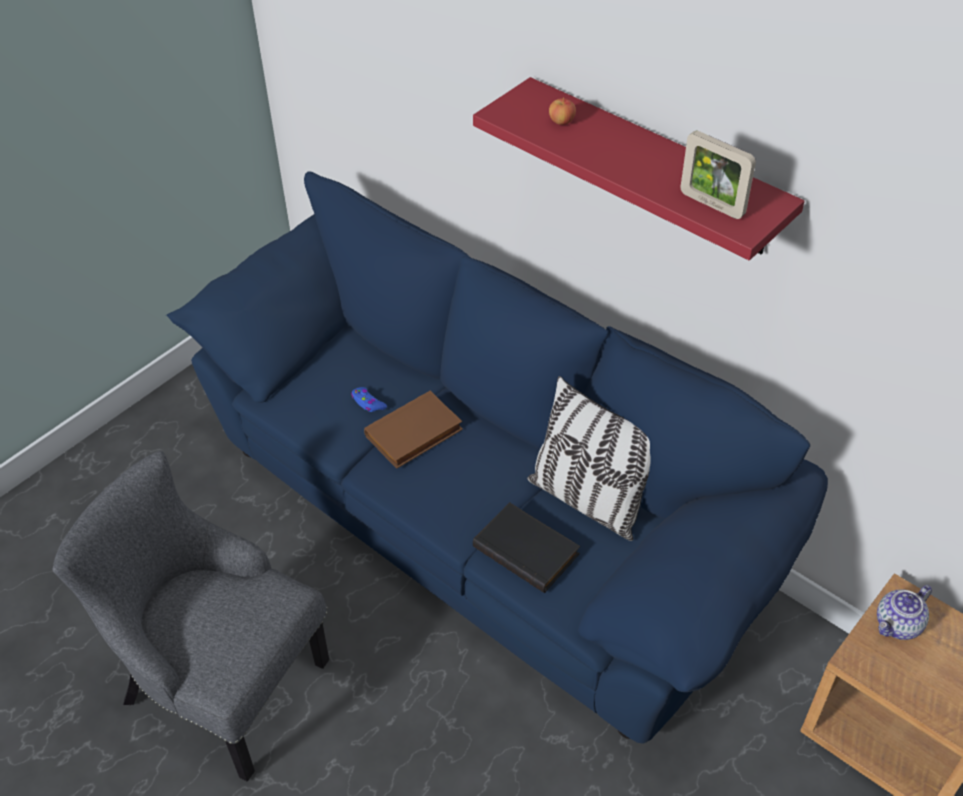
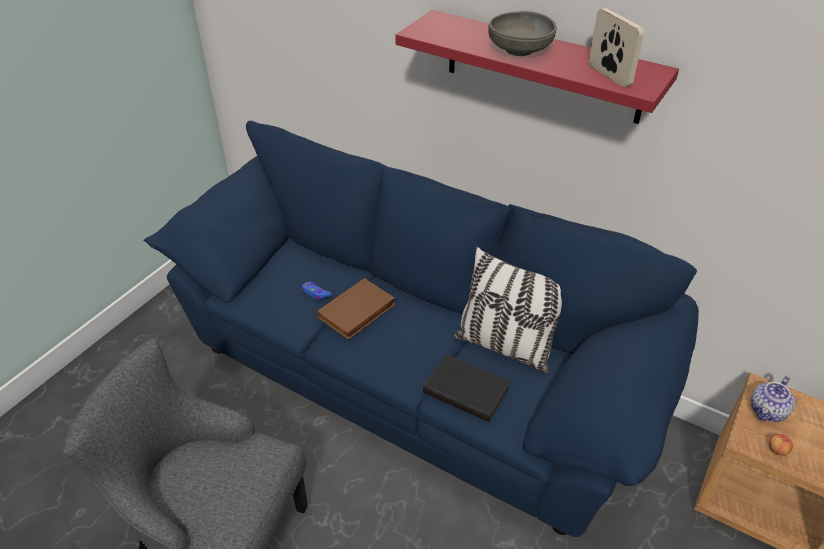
camera: 10 degrees left, 5 degrees down
apple [549,97,576,125] -> apple moved to [769,434,793,456]
picture frame [681,131,756,219] -> picture frame turned 150 degrees counterclockwise [589,8,644,87]
none -> grey bowl [488,11,556,56]

